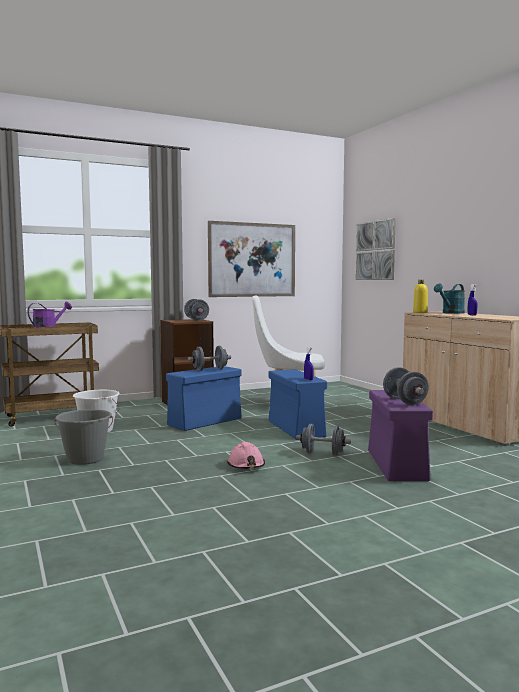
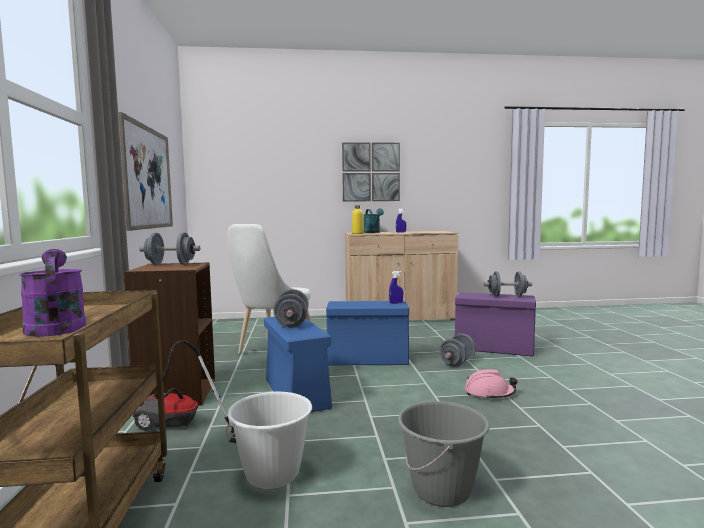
camera: 70 degrees left, 0 degrees up
picture [356,218,396,280] -> picture moved to [342,142,400,202]
none -> vacuum cleaner [133,340,236,443]

